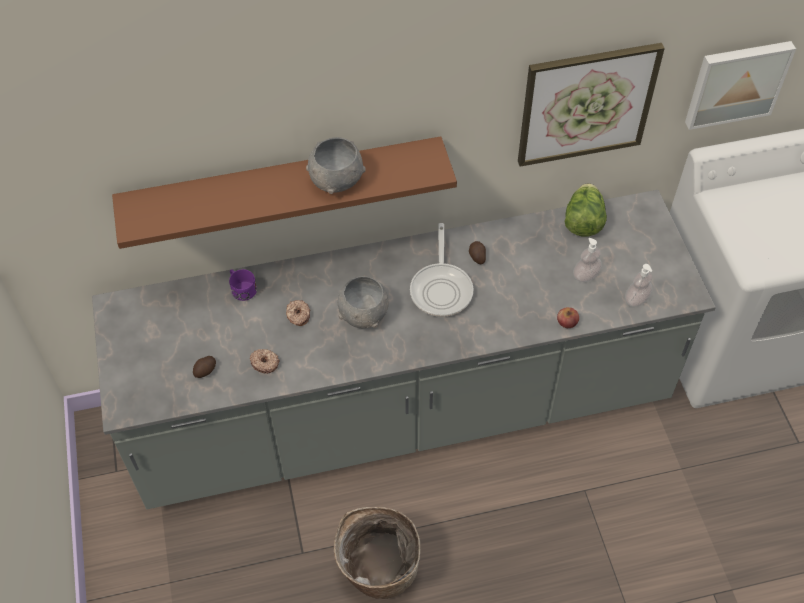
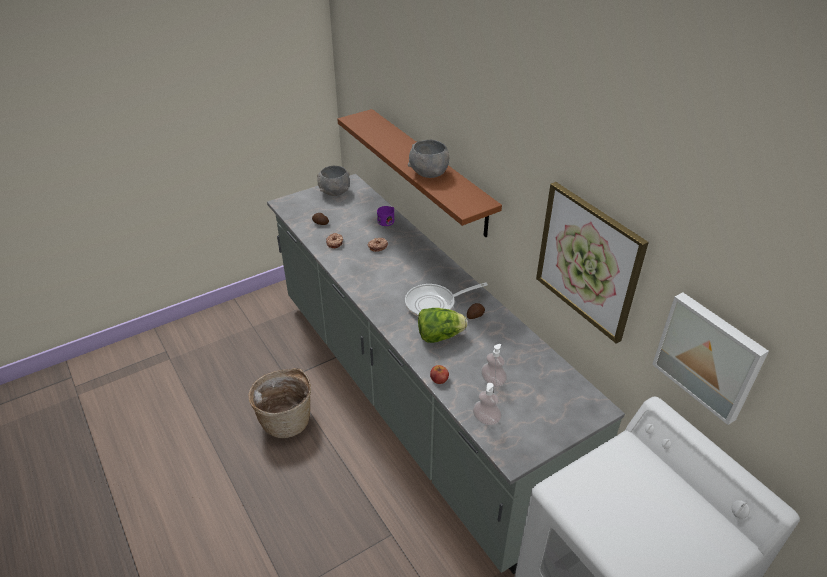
camera: 70 degrees right, 15 degrees down
grey bowl [338,275,389,328] -> grey bowl moved to [317,166,350,196]
lettuce [565,183,607,237] -> lettuce moved to [418,308,467,343]

